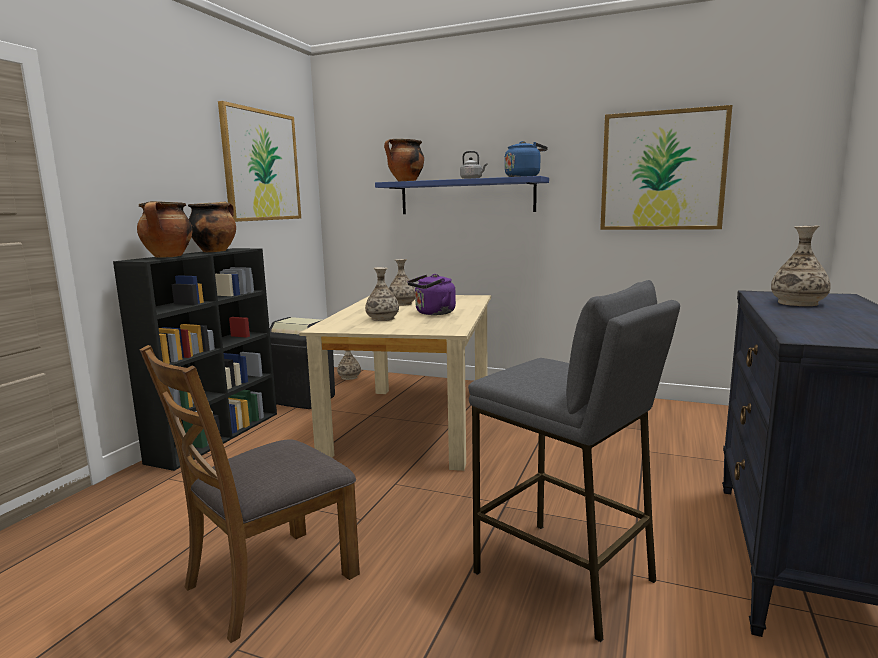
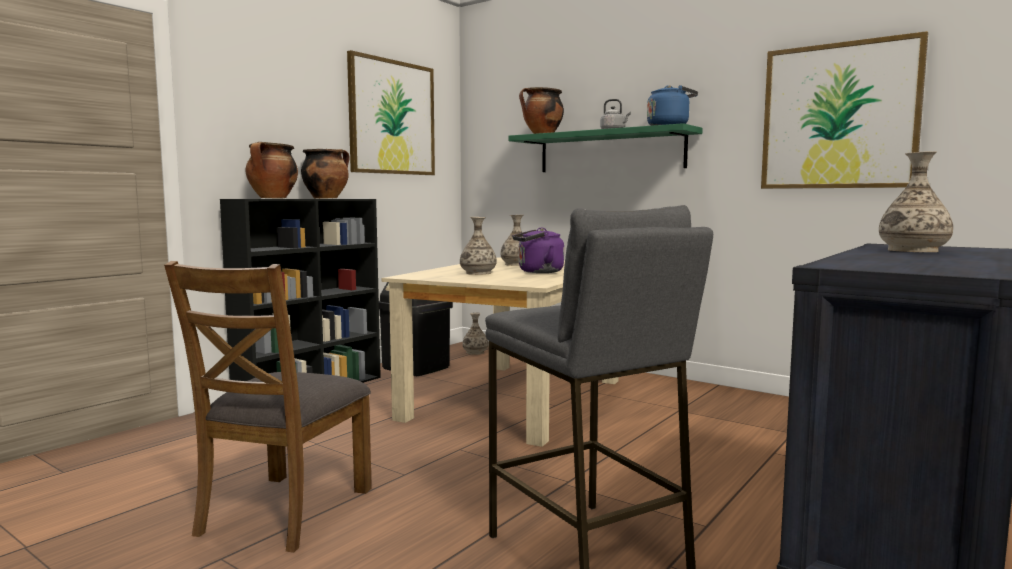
camera: 15 degrees right, 5 degrees down
brown chair [140,345,360,643] -> brown chair turned 45 degrees counterclockwise [164,261,372,553]
blue shelf [375,176,549,214] -> green shelf [509,123,703,172]

